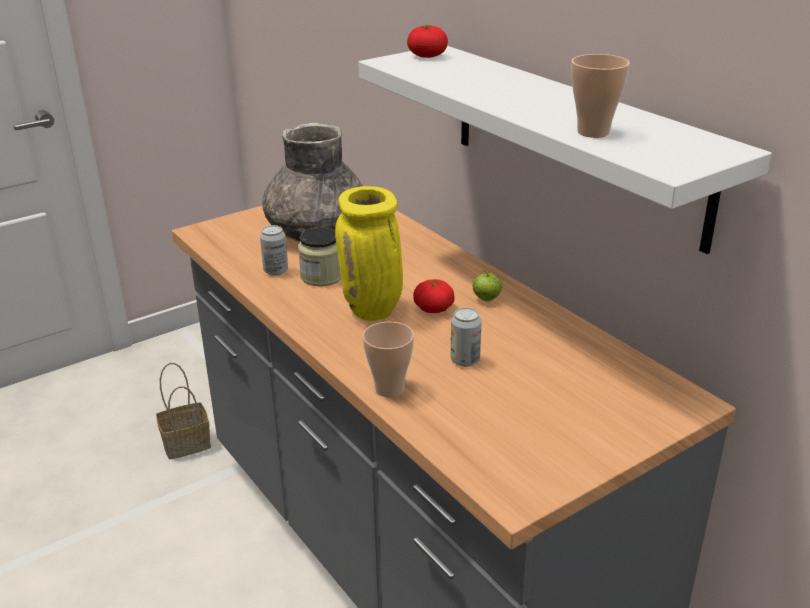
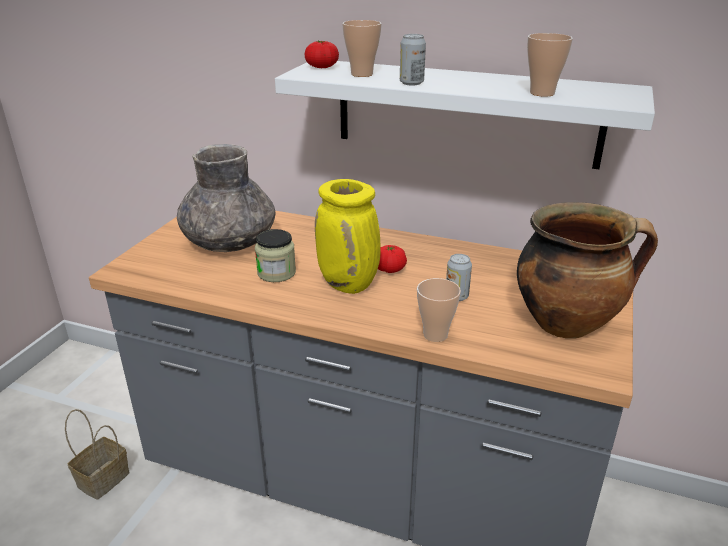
camera: 35 degrees left, 0 degrees up
can [260,225,288,276] -> can moved to [400,34,426,85]
apple [473,270,502,301] -> none
none -> cup [342,20,382,77]
none -> cooking pot [517,202,658,339]

